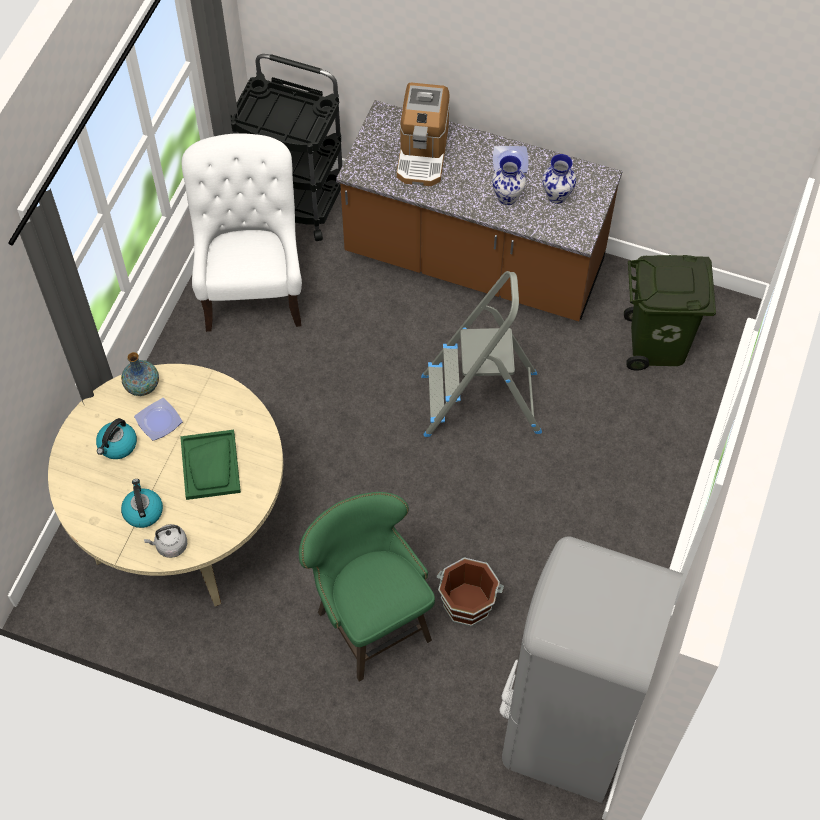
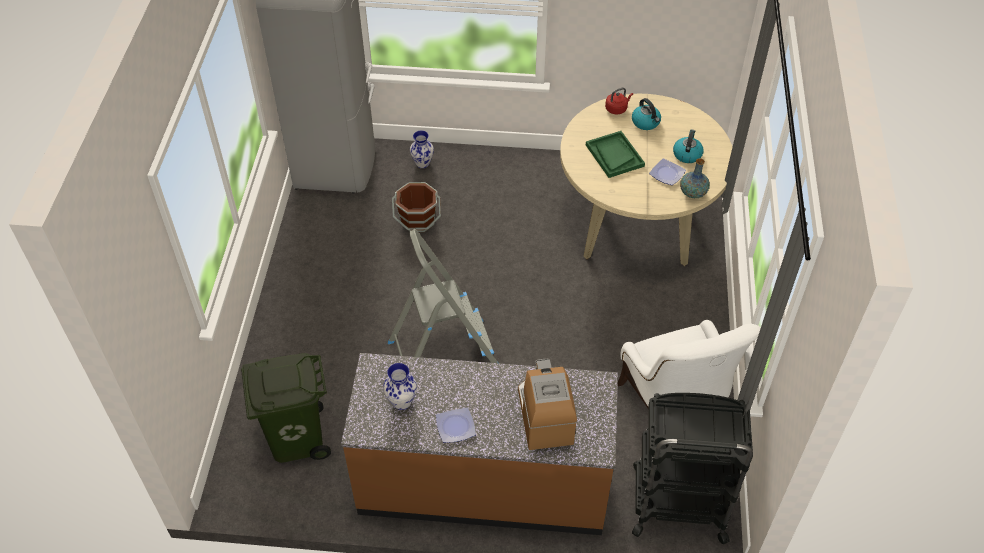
camera: 165 degrees right, 10 degrees down
grey kettle [144,524,187,558] -> red kettle [605,88,633,114]
green stool [299,492,435,682] -> none
vase [492,156,526,205] -> vase moved to [410,131,434,168]

